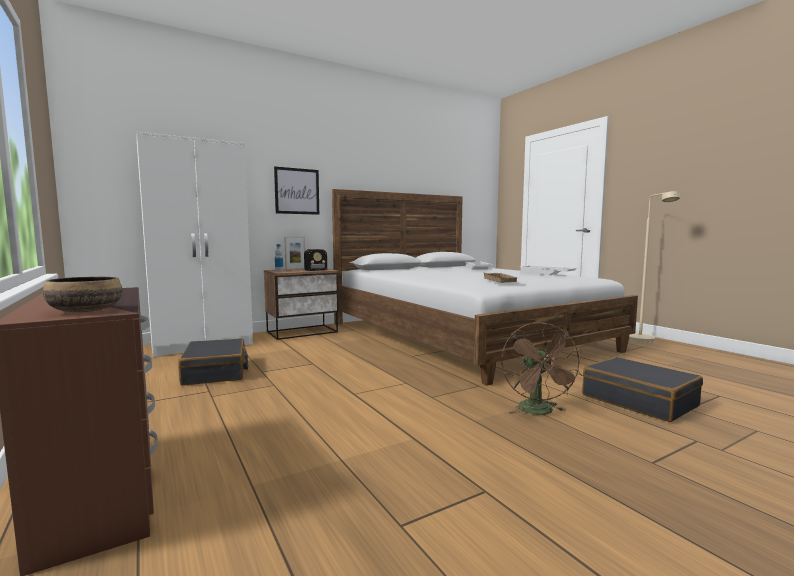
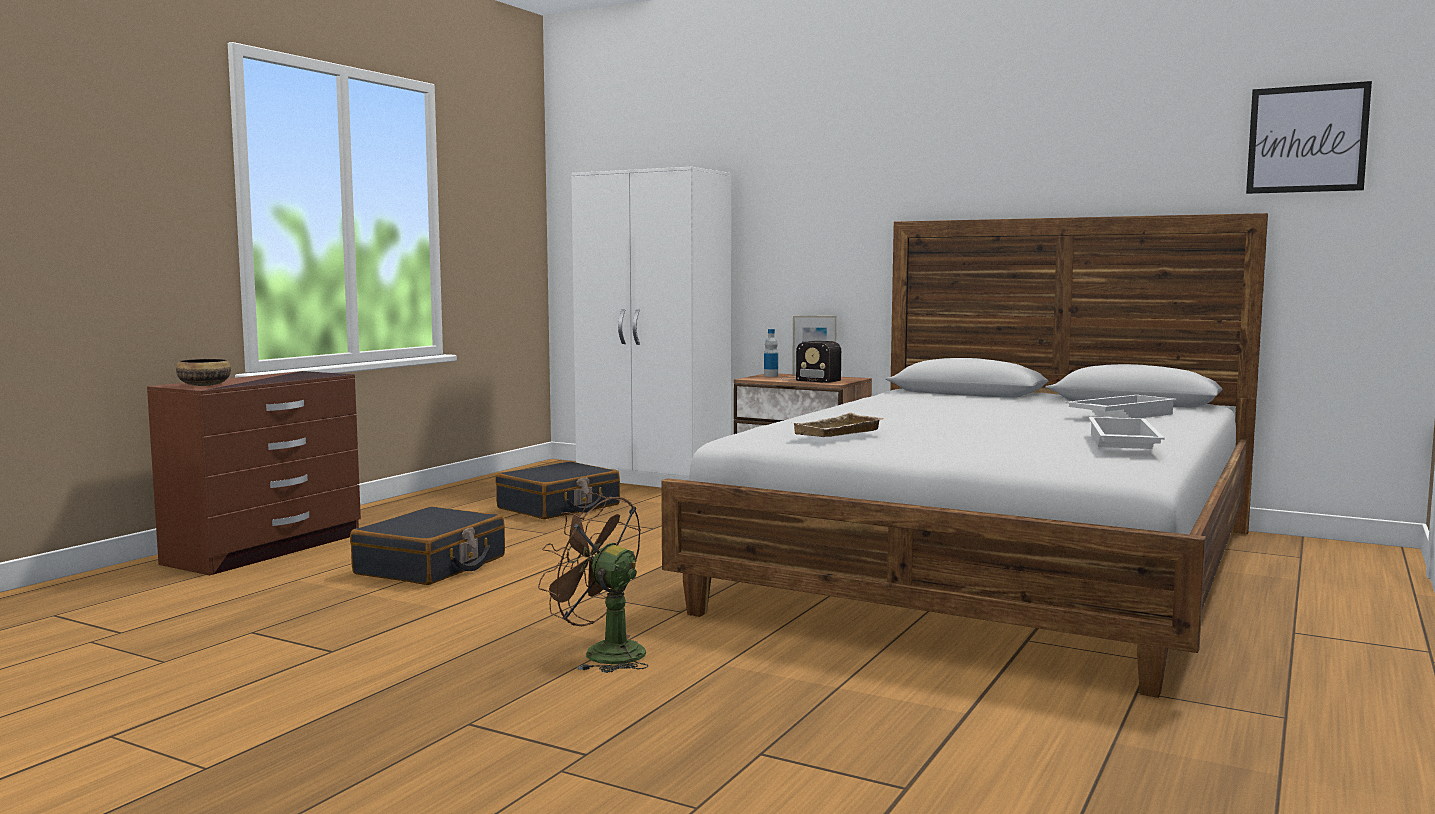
camera: 60 degrees right, 0 degrees up
picture [274,166,319,215] -> picture moved to [1246,81,1372,194]
brown fan [501,322,582,415] -> brown fan turned 60 degrees clockwise [538,492,648,673]
black suitcase [582,357,703,422] -> black suitcase moved to [350,506,505,585]
beige floor lamp [629,191,680,344] -> none

